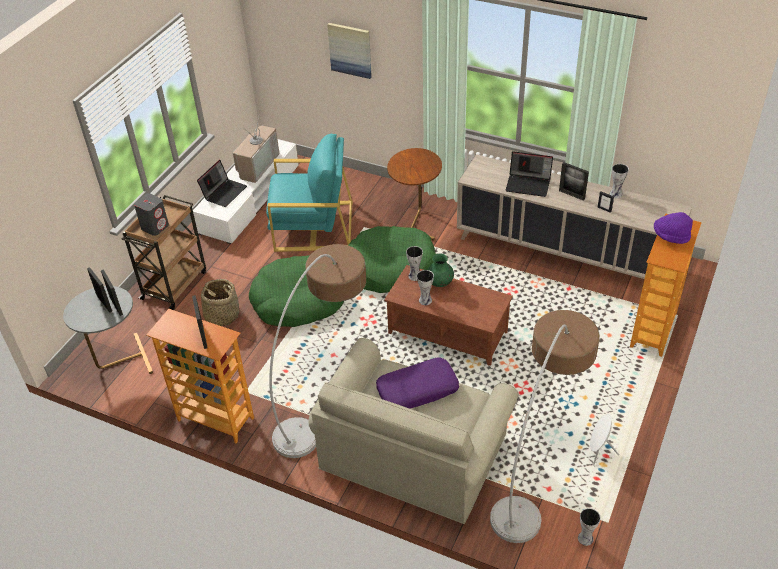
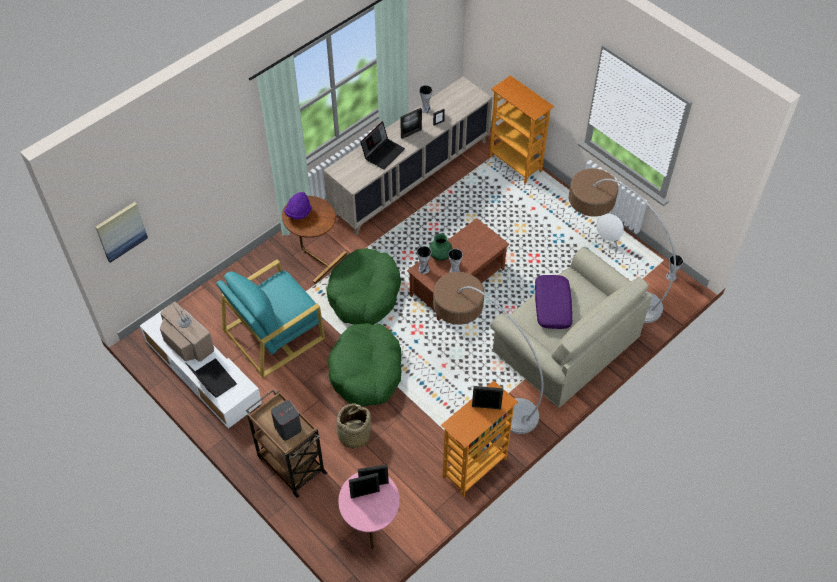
camera: 70 degrees left, 10 degrees up
grey side table [63,286,153,374] -> pink side table [338,473,400,549]
turquoise armchair [266,134,353,252] -> turquoise armchair turned 150 degrees counterclockwise [216,259,325,378]
picture [327,23,372,79] -> picture moved to [95,202,148,263]
purple hat [654,212,693,244] -> purple hat moved to [284,192,312,219]

